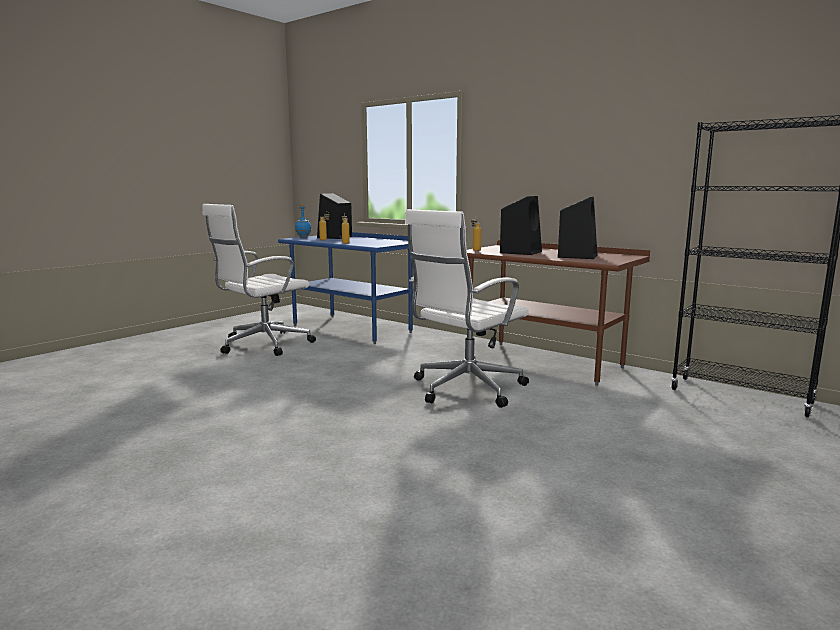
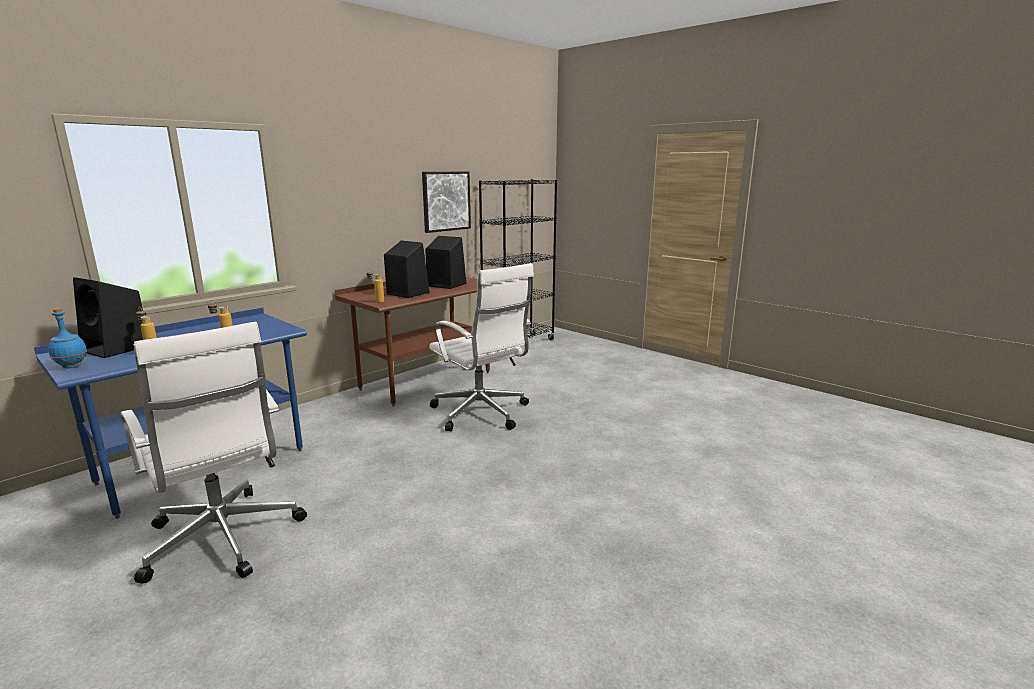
camera: 85 degrees left, 5 degrees up
none -> picture [422,171,471,233]

